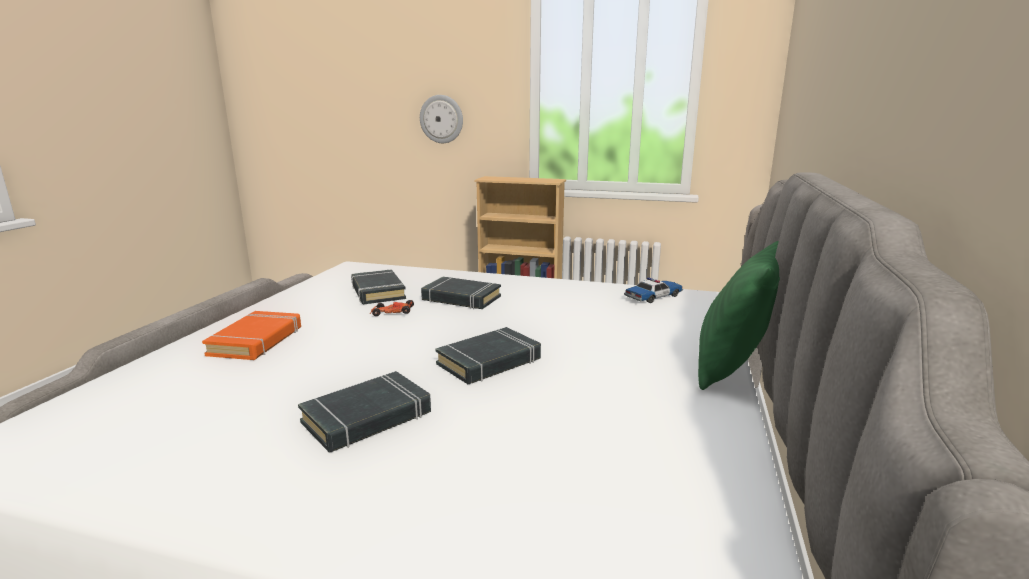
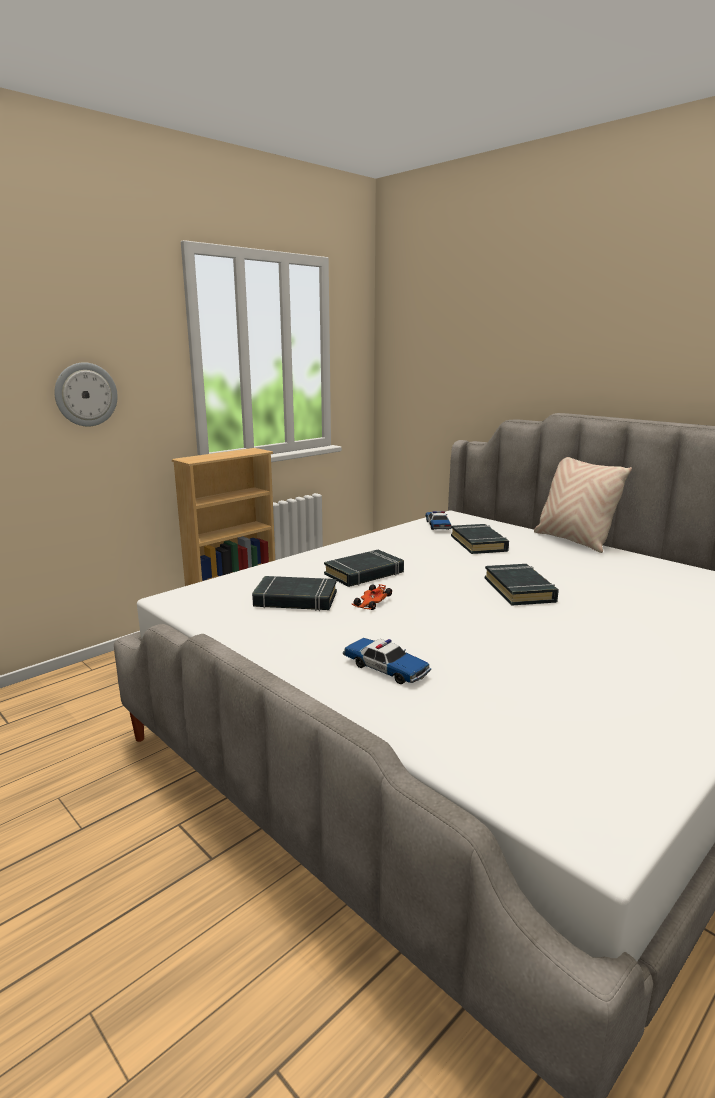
camera: 60 degrees left, 0 degrees up
orange book [202,311,301,360] -> toy car [343,638,431,684]
black book [298,371,431,453] -> black book moved to [451,524,509,554]
green pillow [698,241,780,390] -> beige pillow [534,457,632,553]

